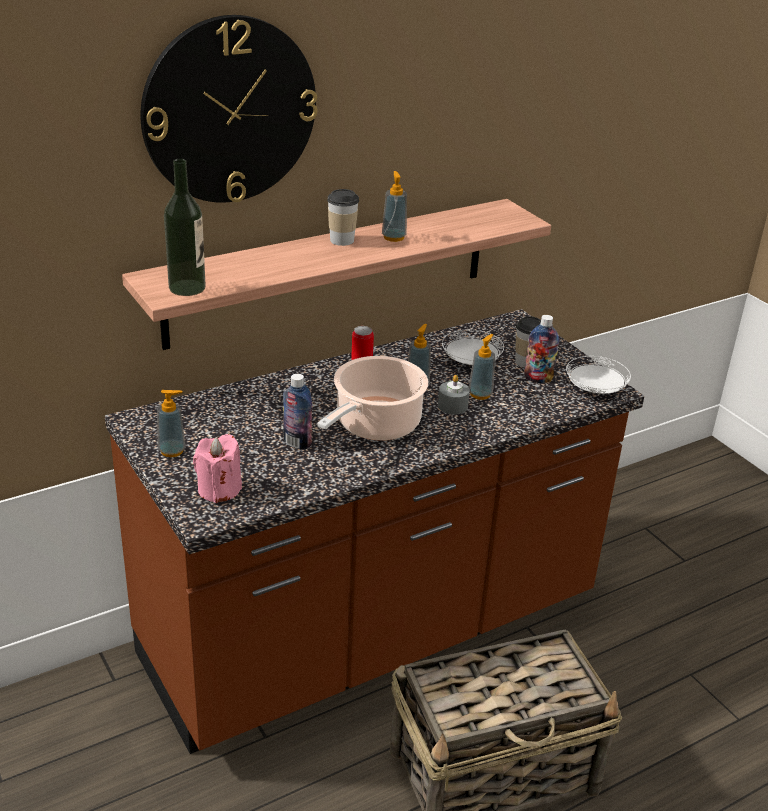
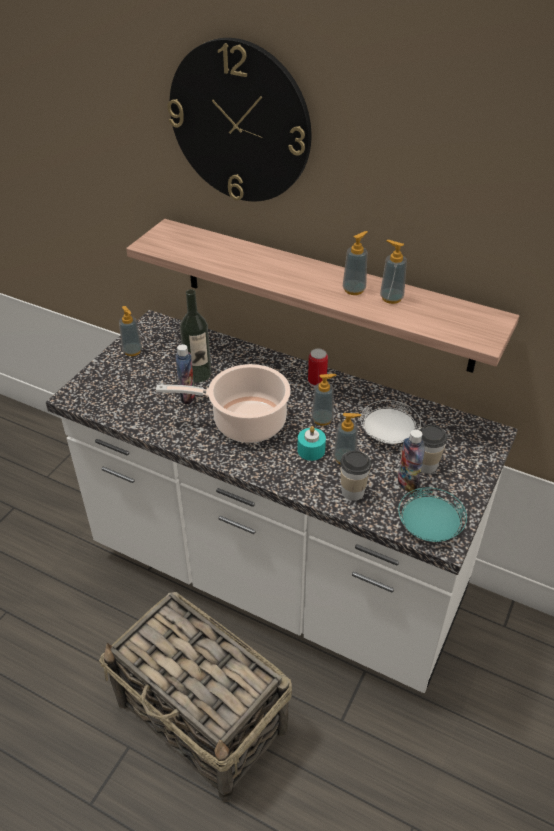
camera: 60 degrees right, 10 degrees up
brown counter [105,309,644,754] -> white counter [46,310,518,693]
bottle [164,159,206,296] -> bottle moved to [180,289,211,383]
pink candle [193,434,242,503] -> none
cup [327,189,359,246] -> cup moved to [340,451,371,501]
grey candle [438,375,470,414] -> turquoise candle [297,426,326,461]
white plate [566,356,631,394] -> turquoise plate [398,488,467,542]
none -> soap dispenser [380,240,407,304]

